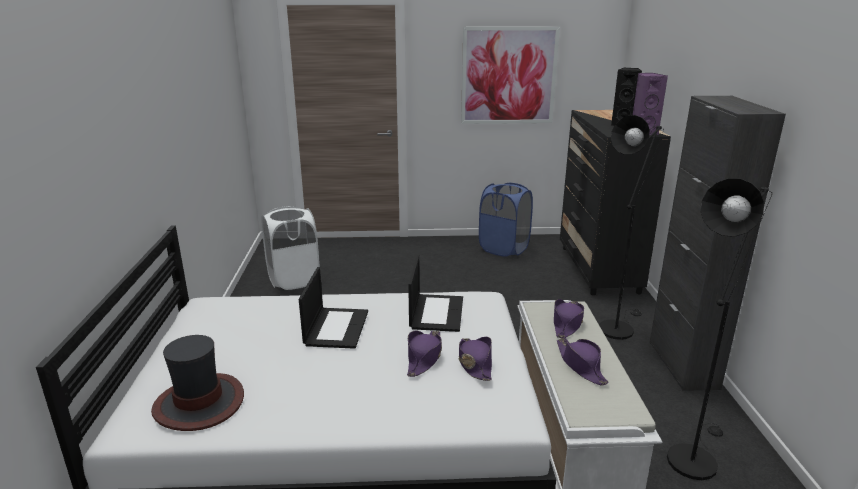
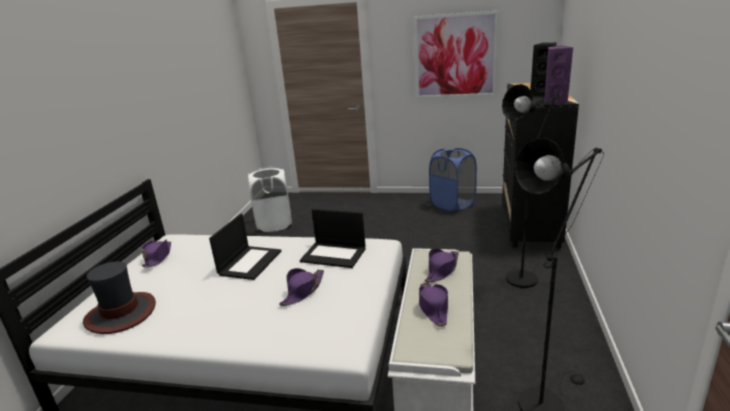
camera: 15 degrees right, 0 degrees up
laptop [408,255,463,332] -> laptop turned 90 degrees clockwise [300,209,366,268]
purple hat [458,337,492,381] -> purple hat moved to [141,239,171,267]
black cabinet [649,96,786,391] -> none

